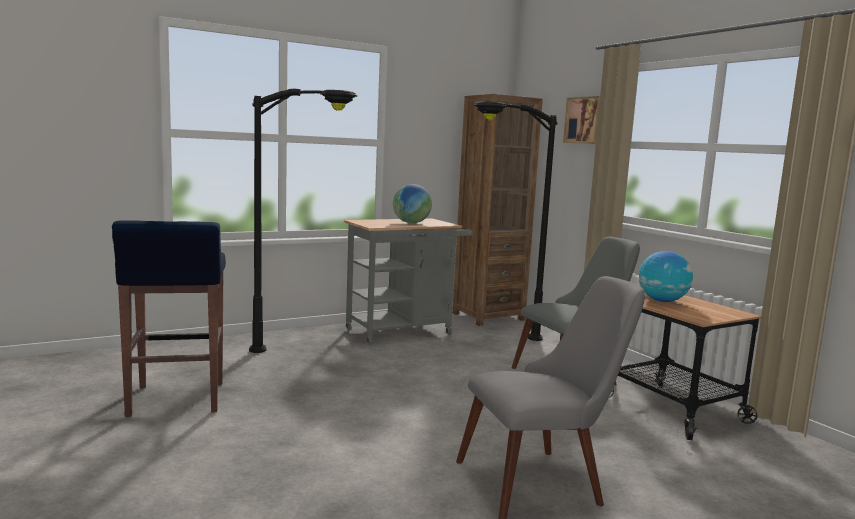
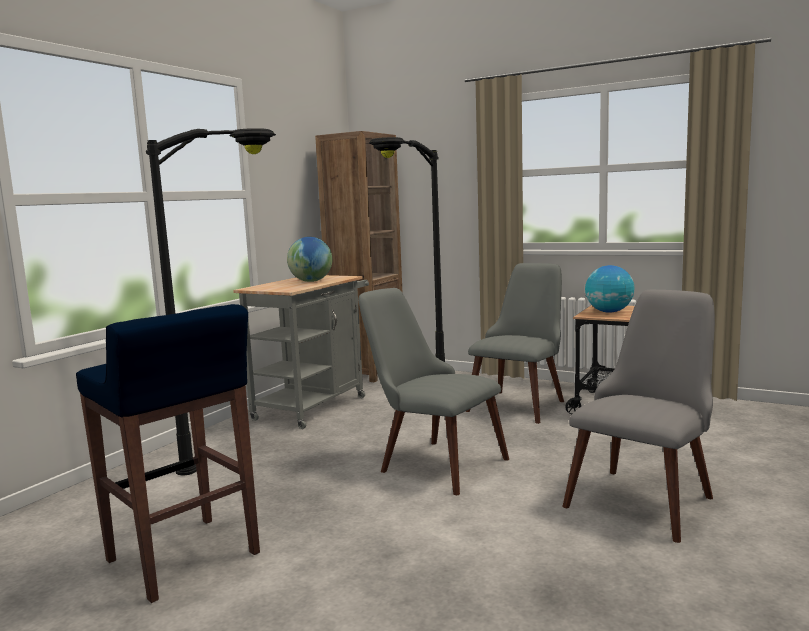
camera: 30 degrees left, 0 degrees up
picture [563,96,600,144] -> none
none -> grey chair [358,288,509,495]

